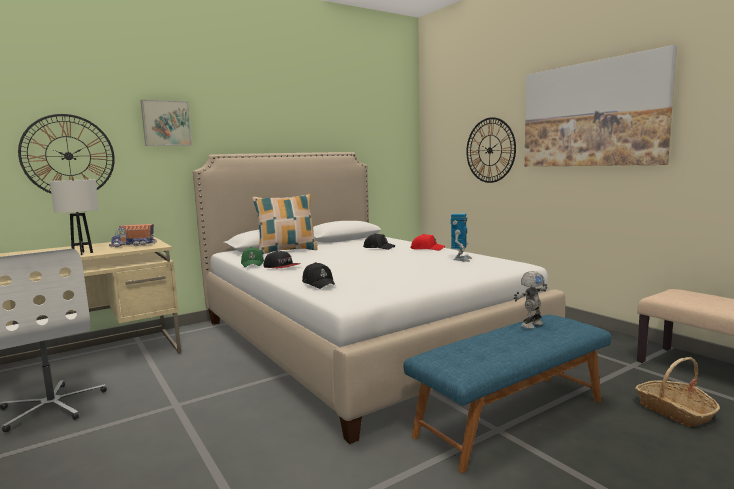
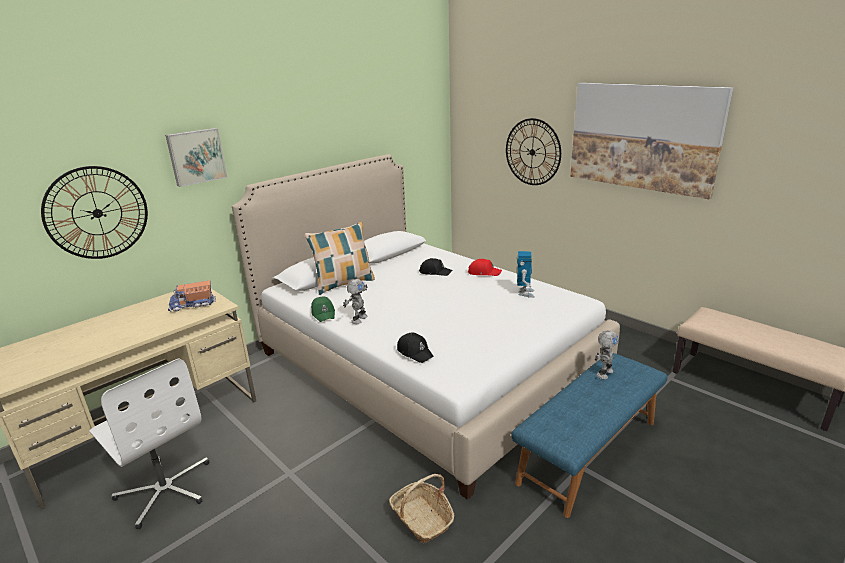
camera: 10 degrees left, 15 degrees up
white table lamp [50,179,99,255] -> none
cap [264,251,301,268] -> toy robot [343,279,368,324]
basket [635,357,720,427] -> basket moved to [389,474,454,543]

